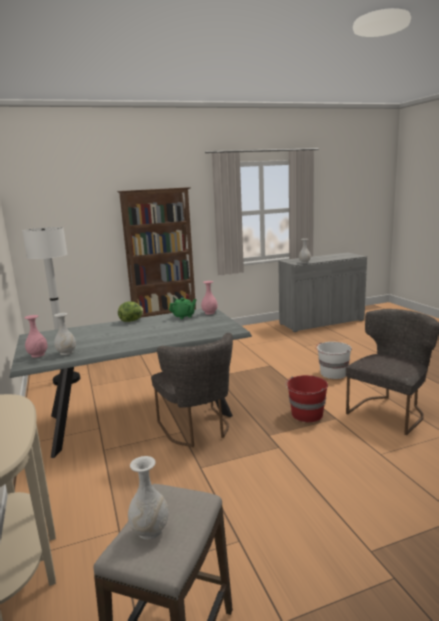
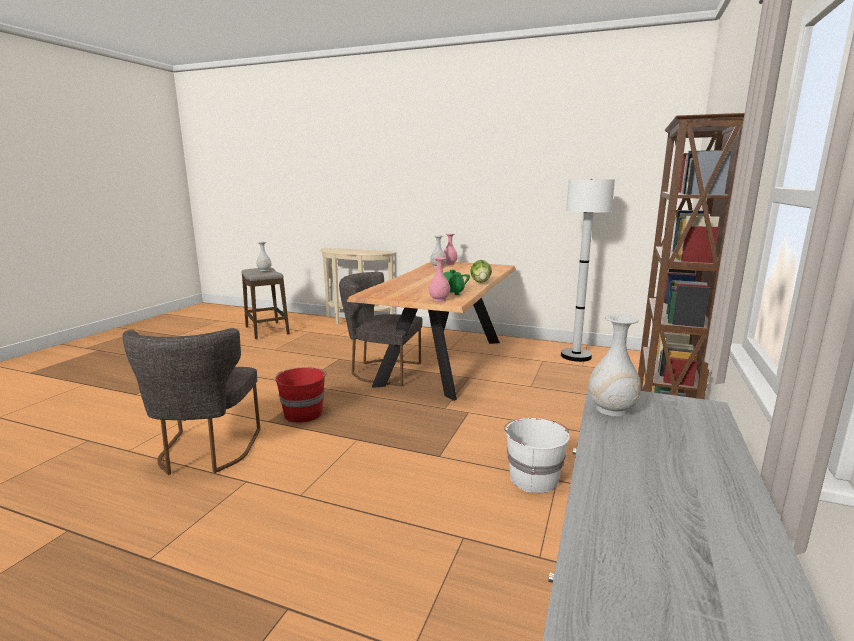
camera: 130 degrees right, 0 degrees up
grey dining table [9,309,252,458] -> brown dining table [347,262,516,401]
white bucket [316,342,352,379] -> white bucket moved to [504,418,570,493]

